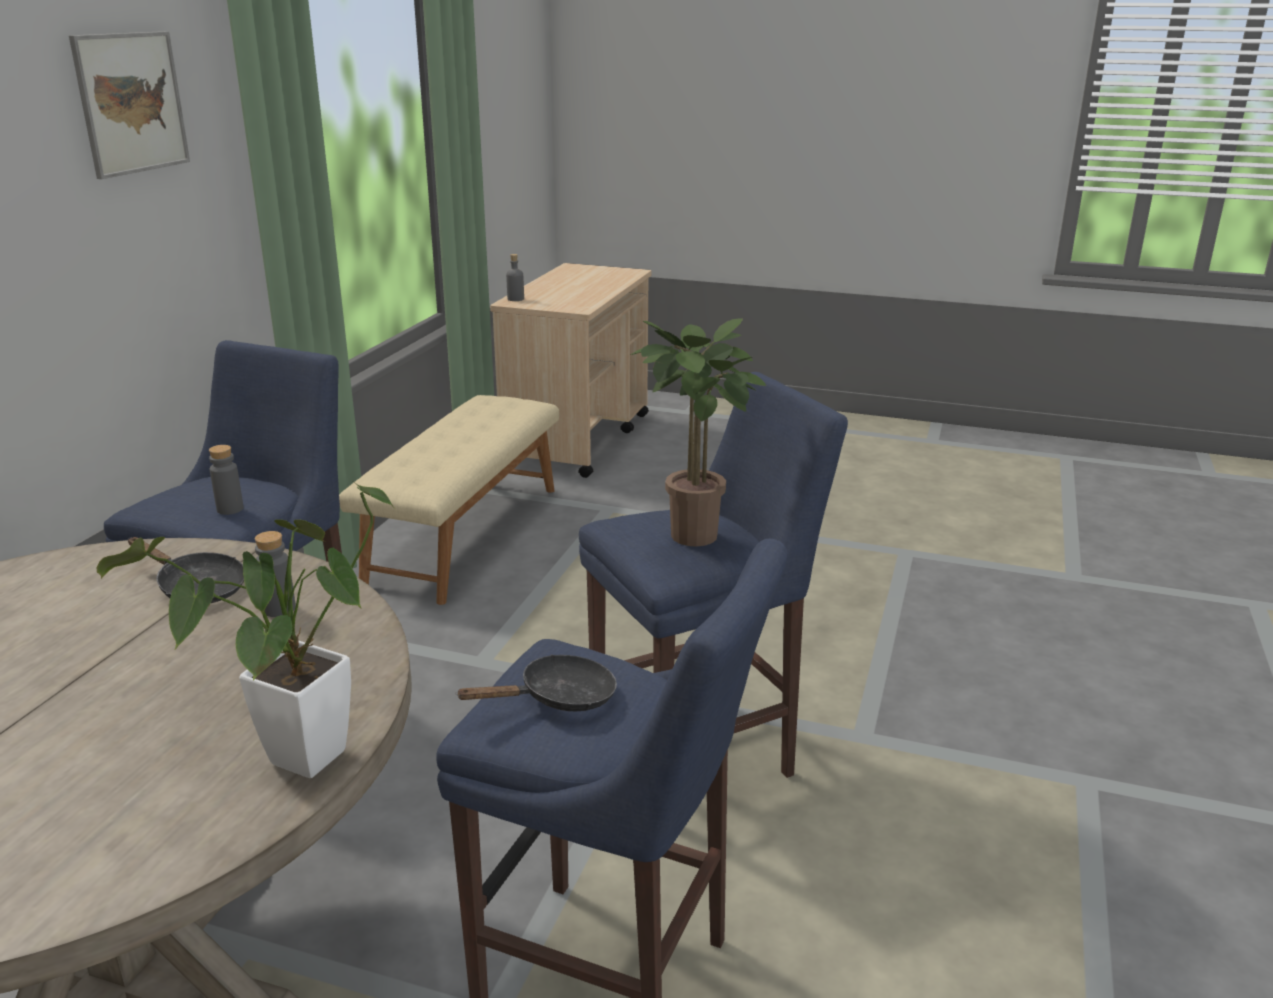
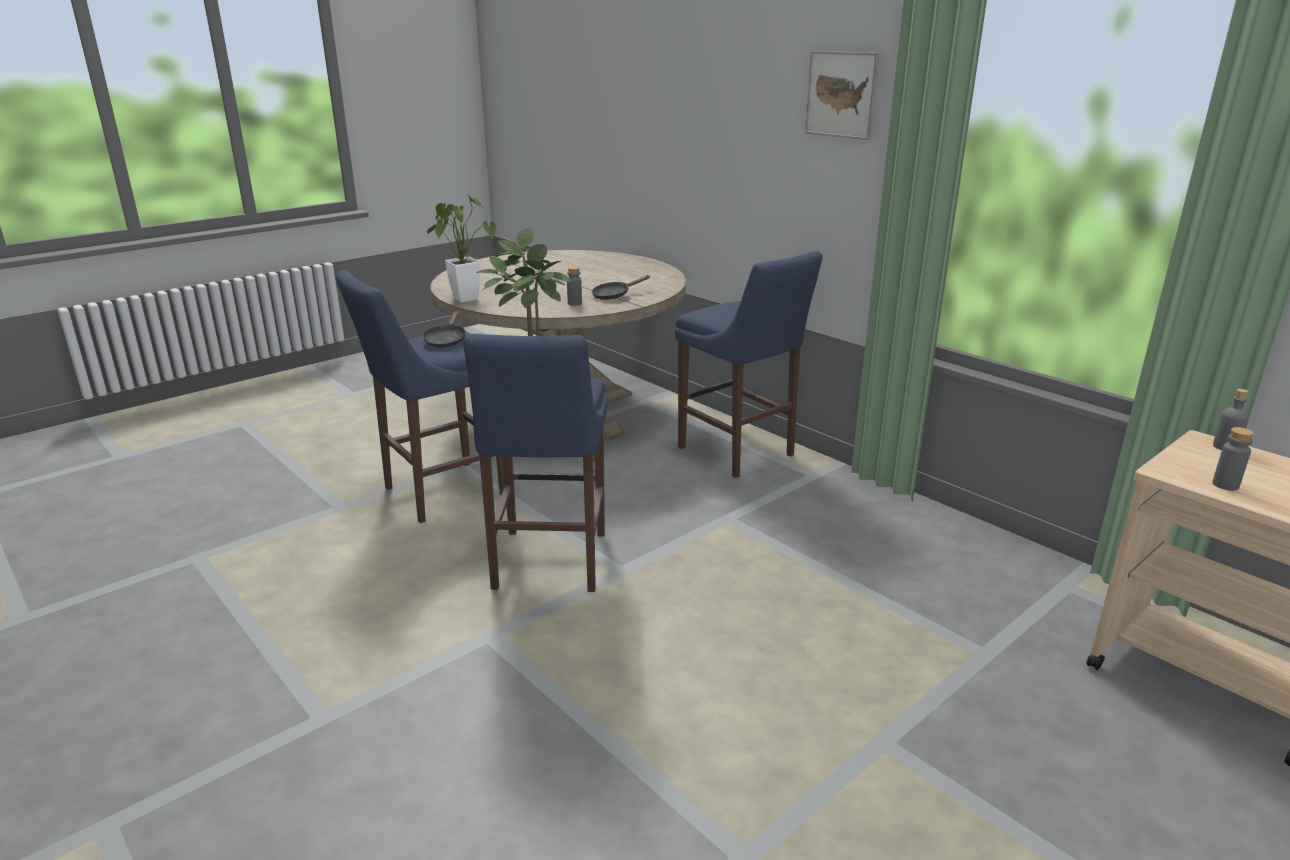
camera: 120 degrees right, 0 degrees up
grey bottle [209,445,243,515] -> grey bottle moved to [1212,427,1254,491]
beige bench [339,395,559,605] -> none

